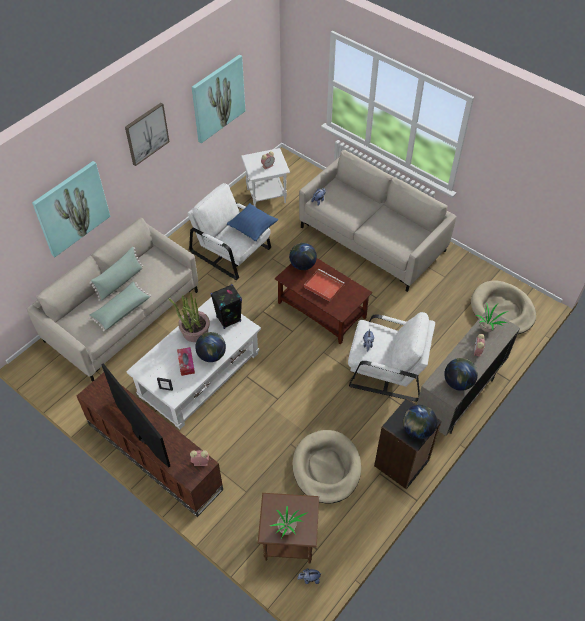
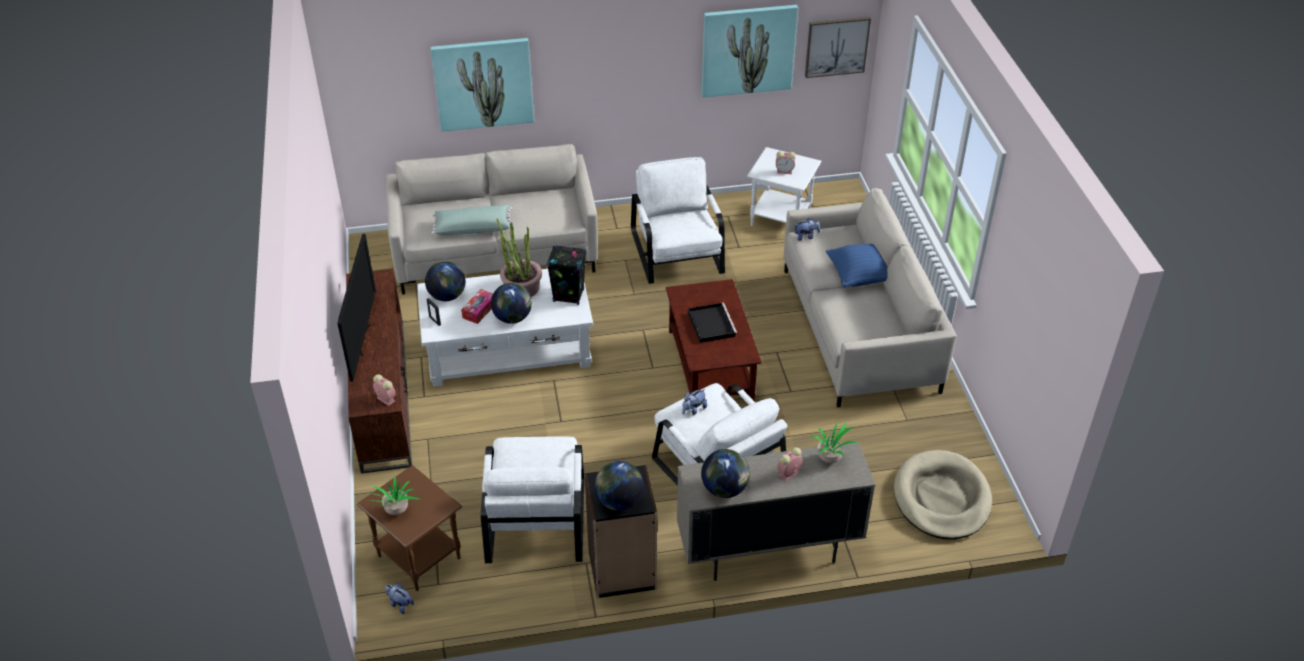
camera: 40 degrees right, 10 degrees down
green pillow [89,247,143,301] -> none
picture [125,103,170,166] -> picture moved to [805,16,871,78]
blue pillow [227,203,278,241] -> blue pillow moved to [826,244,888,287]
globe [289,243,317,270] -> globe moved to [425,261,465,301]
beige dog bed [293,430,361,504] -> white armchair [481,436,584,563]
red tray [304,269,344,302] -> black tray [688,303,737,343]

